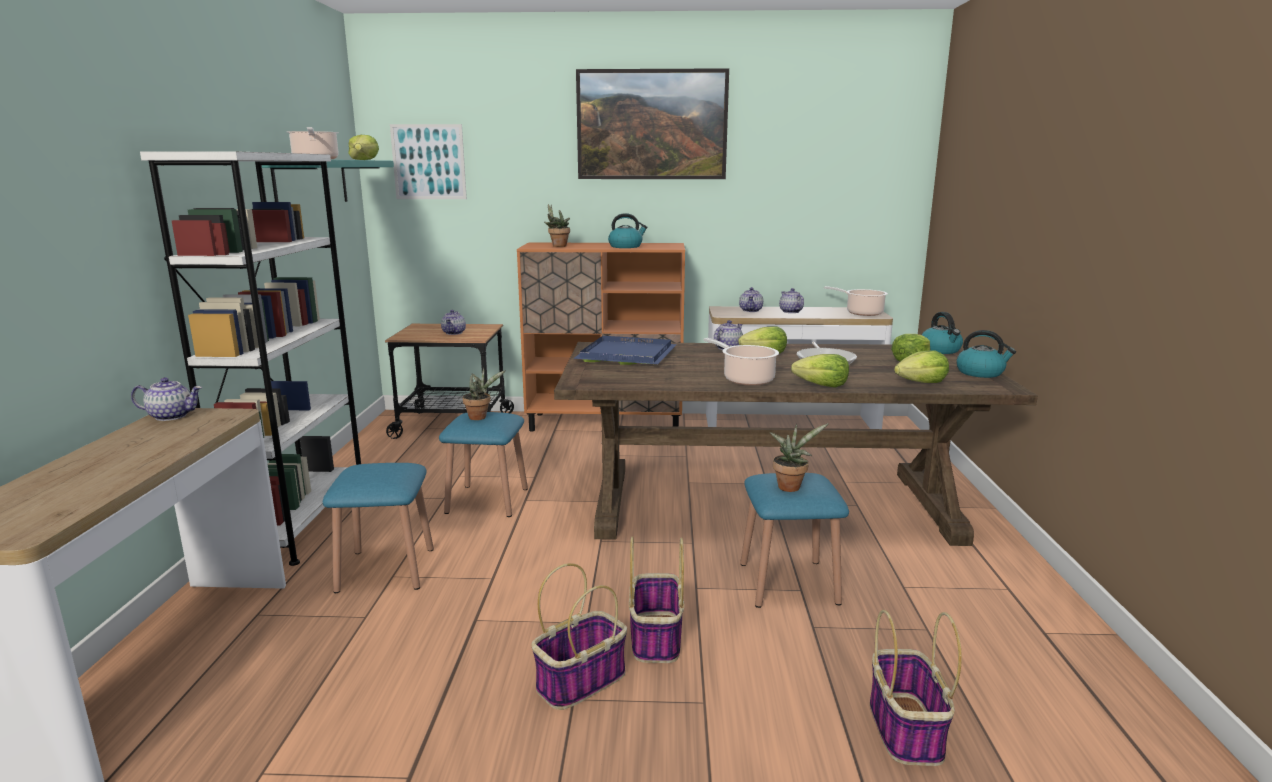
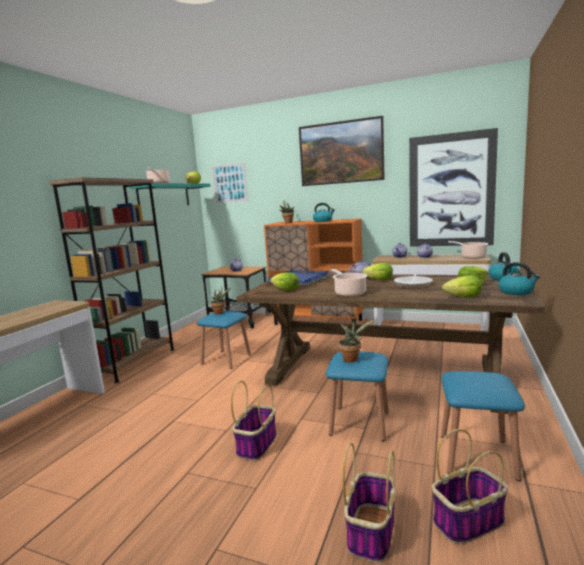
camera: 20 degrees right, 5 degrees down
teapot [131,377,202,421] -> none
white bookcase [140,151,361,566] -> brown bookcase [49,177,175,383]
blue stool [323,463,434,593] -> blue stool moved to [441,371,525,481]
basket [531,563,627,710] -> basket moved to [432,429,508,544]
lettuce [791,354,849,388] -> lettuce moved to [270,272,299,291]
none -> picture [409,128,498,247]

